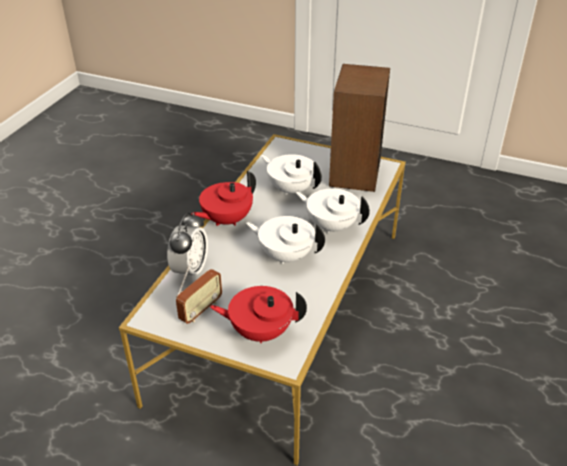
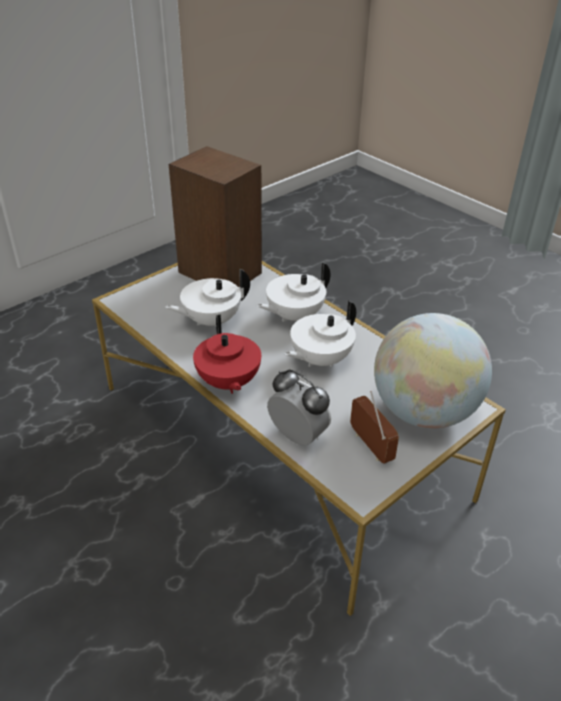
camera: 65 degrees left, 0 degrees up
red teapot [210,286,307,343] -> globe [374,313,492,429]

